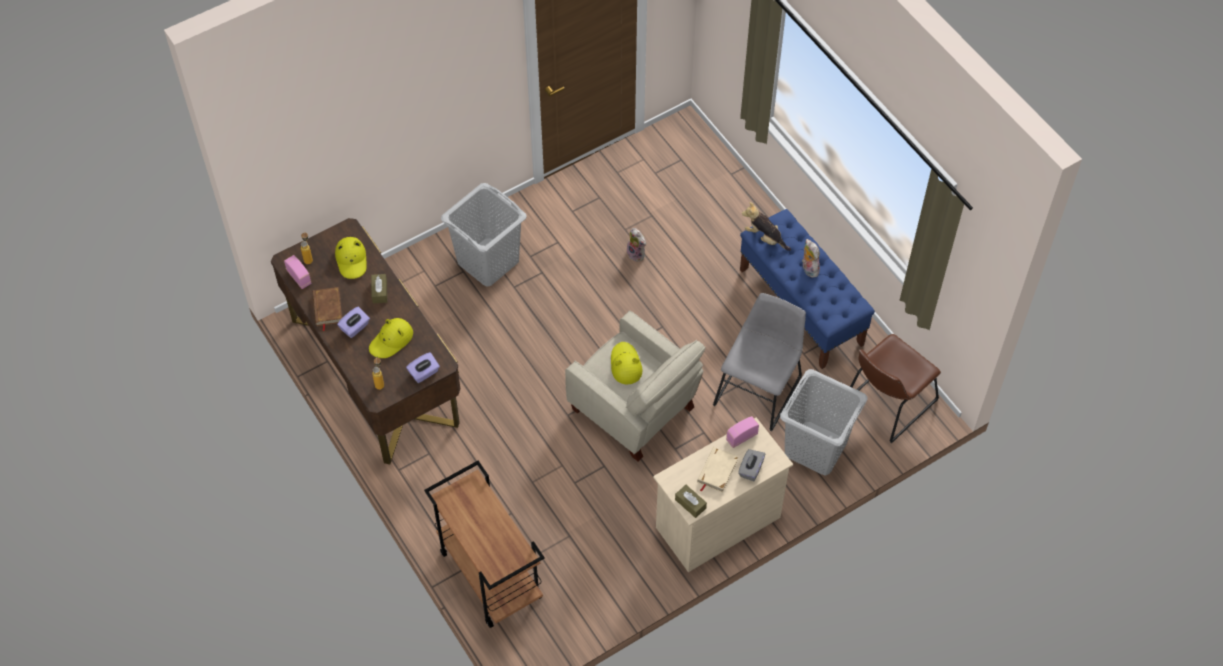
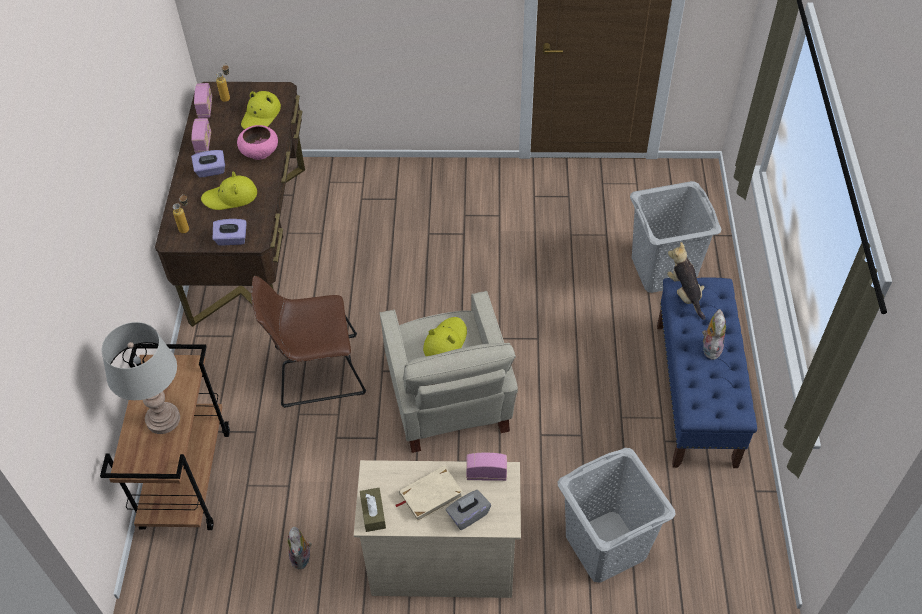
camera: 35 degrees right, 5 degrees down
brown book [313,287,342,331] -> radio [191,118,211,154]
brown tissue box [371,274,387,303] -> pink bowl [237,125,278,160]
grey laundry basket [441,183,527,287] -> grey laundry basket moved to [630,181,721,293]
plush toy [627,228,646,262] -> plush toy moved to [288,527,312,569]
grey chair [713,293,806,431] -> none
brown chair [850,334,941,443] -> brown chair moved to [251,276,366,408]
none -> grey table lamp [102,322,180,434]

